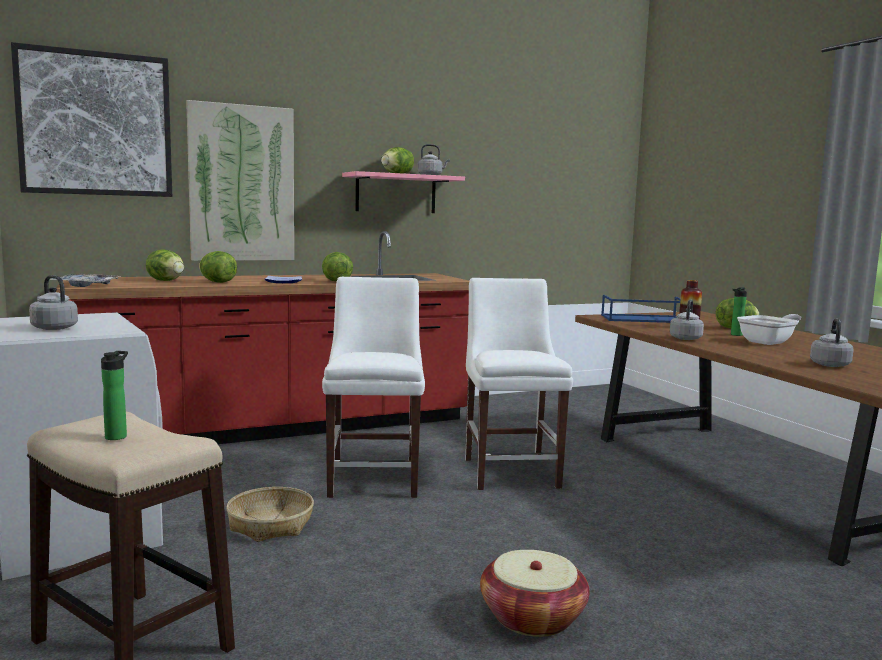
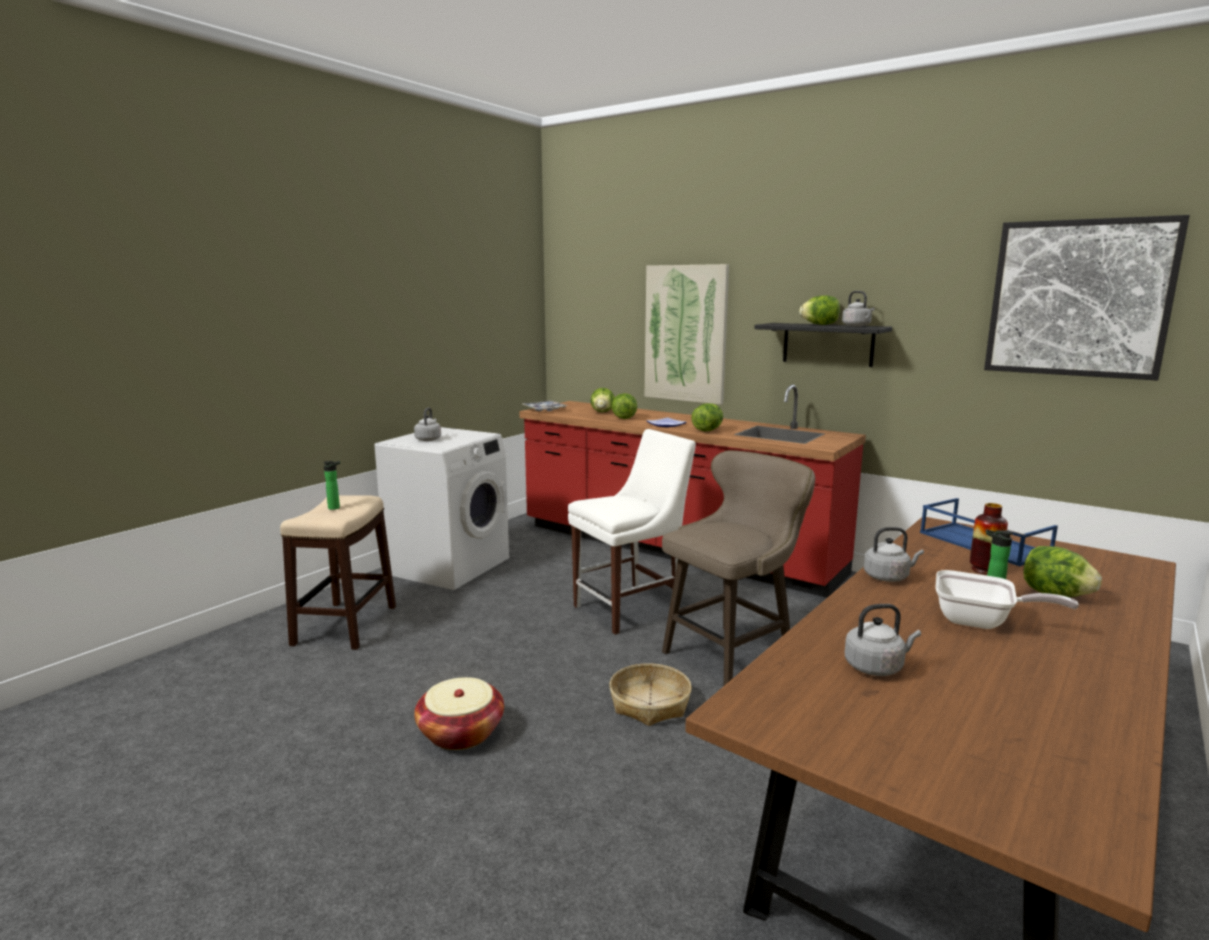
camera: 60 degrees right, 5 degrees up
picture [11,42,172,197] -> picture moved to [984,215,1190,381]
basket [226,487,314,542] -> basket moved to [609,663,692,726]
pink shelf [342,171,465,213] -> black shelf [754,323,892,367]
white chair [465,278,573,490] -> beige stool [662,450,815,686]

